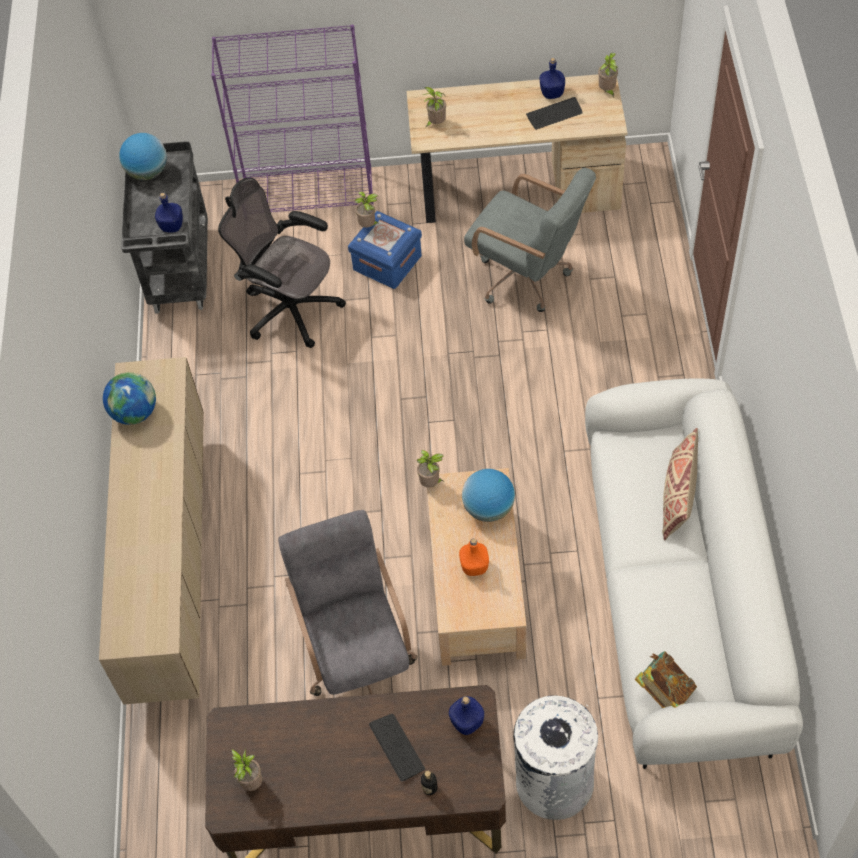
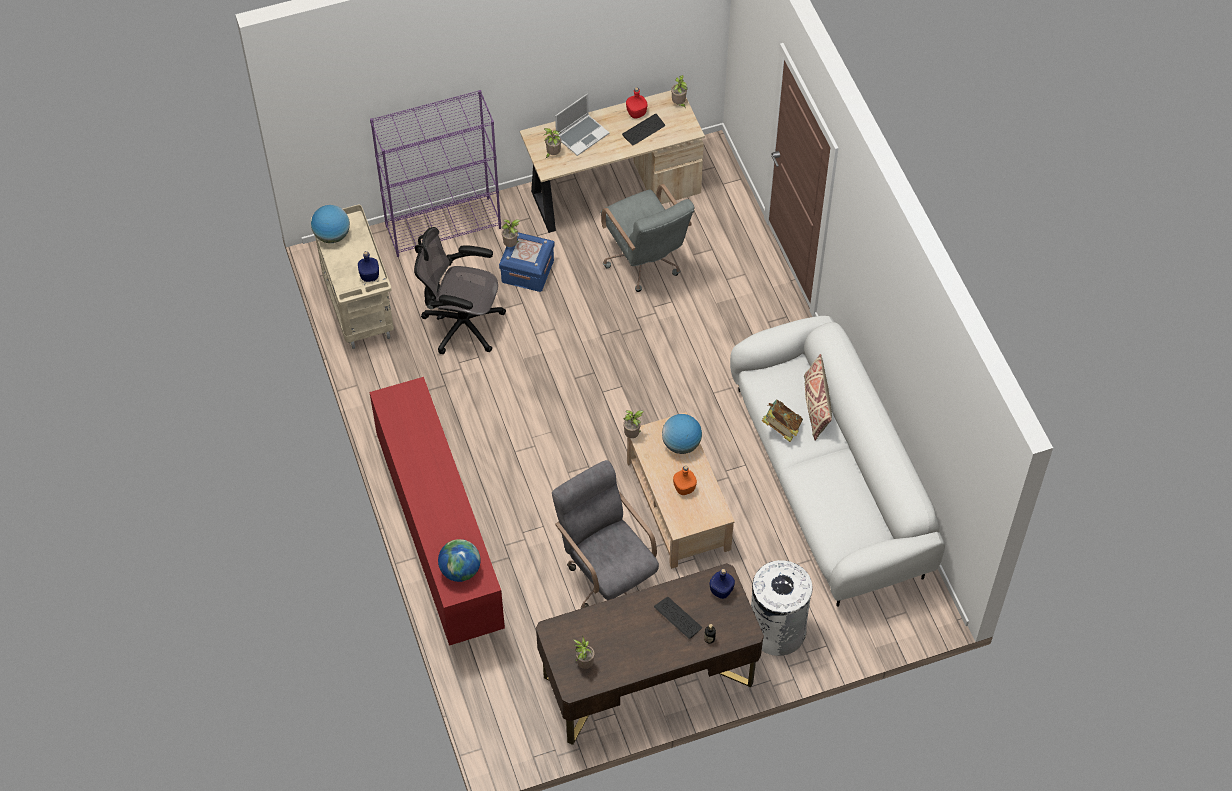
camera: 20 degrees left, 0 degrees up
beige cabinet [99,357,204,705] -> red cabinet [369,377,505,646]
globe [103,372,156,425] -> globe moved to [438,539,481,582]
black cart [121,141,208,314] -> beige cart [311,205,394,349]
grey office chair [464,168,596,312] -> grey office chair turned 45 degrees clockwise [601,184,694,292]
blue bottle [540,58,565,99] -> red bottle [626,87,647,119]
book [635,651,697,708] -> book moved to [762,399,803,442]
none -> laptop [555,93,609,156]

